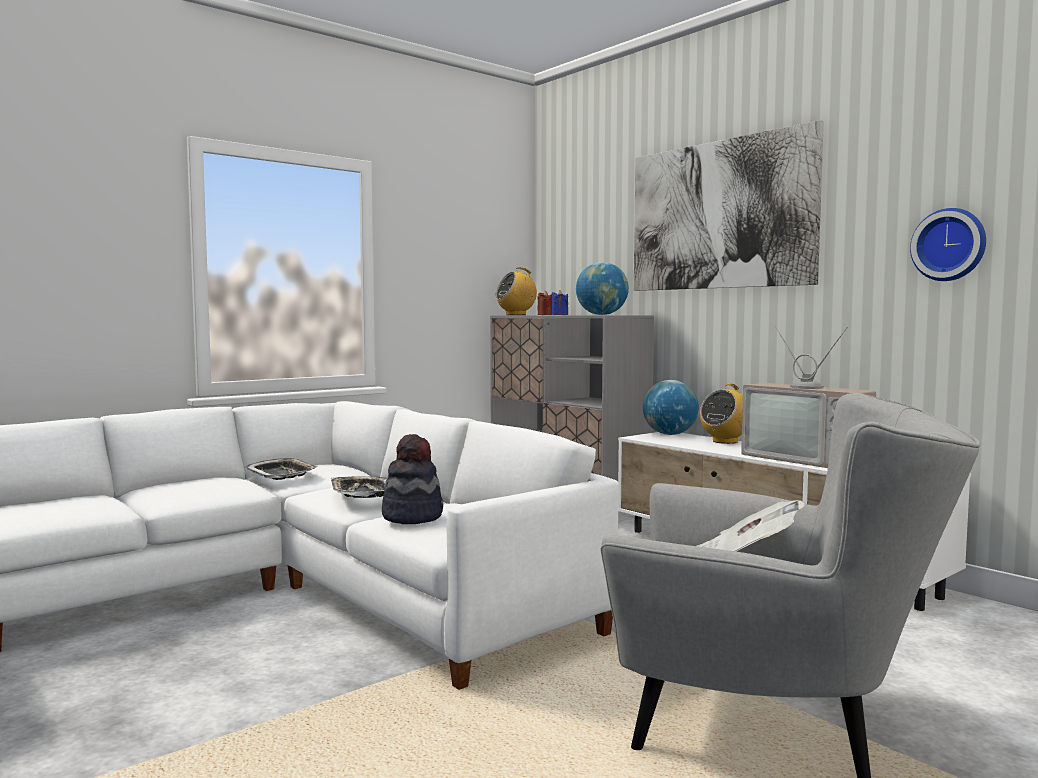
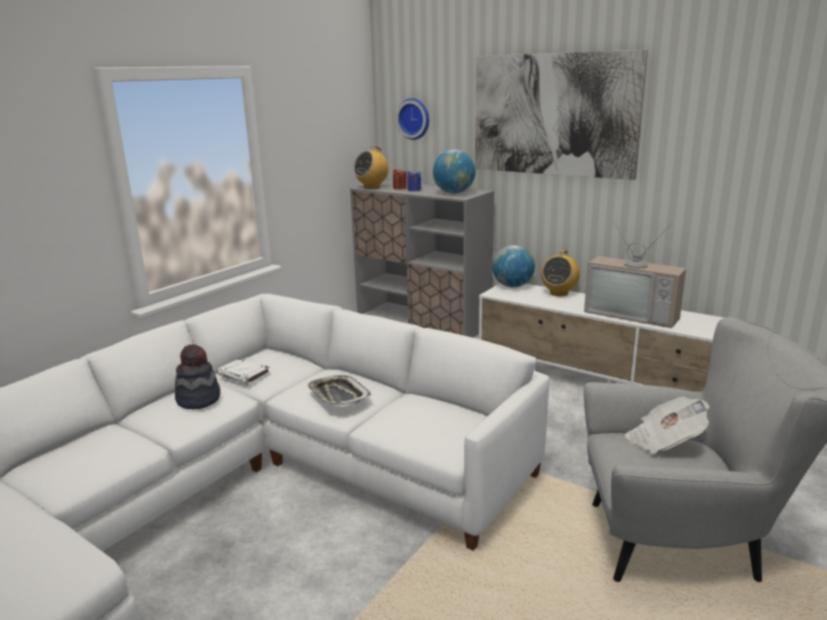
camera: 15 degrees left, 15 degrees up
tray [245,458,318,480] -> white book [217,358,271,385]
hat [382,434,443,524] -> hat moved to [175,344,220,410]
wall clock [910,208,986,281] -> wall clock moved to [396,98,429,140]

